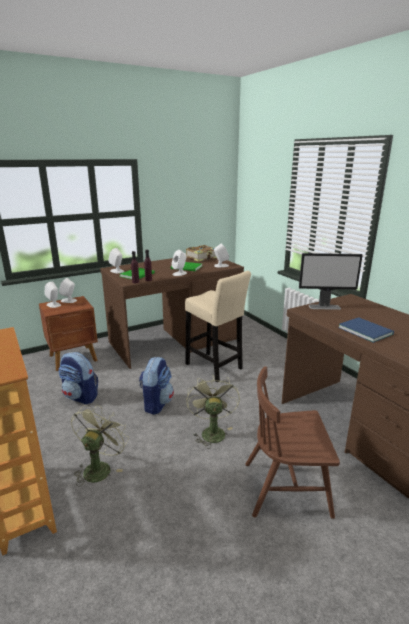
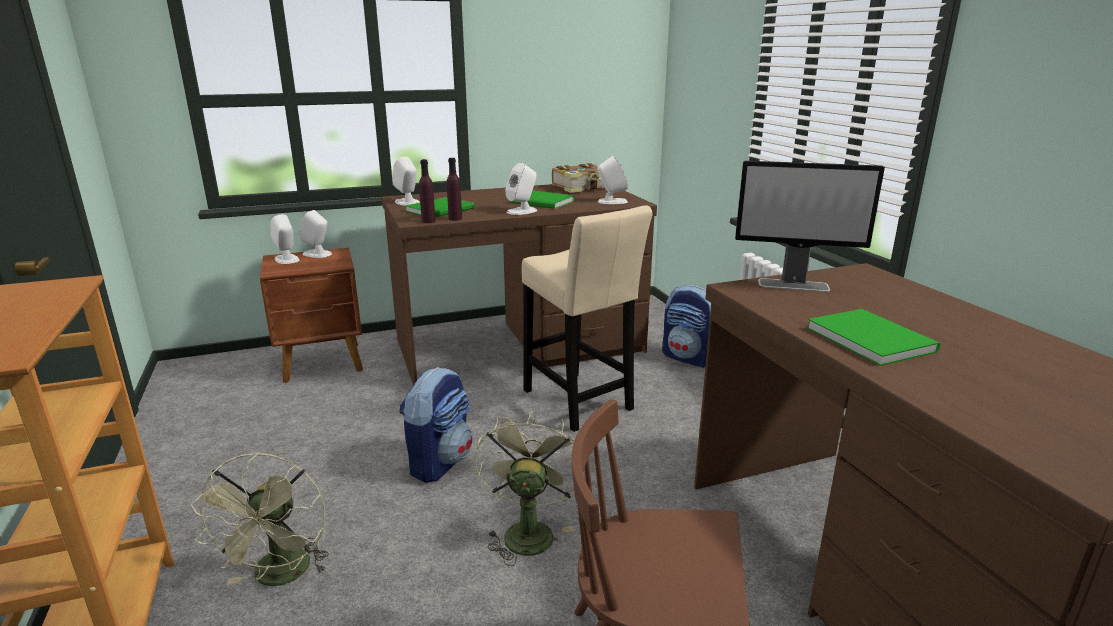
camera: 10 degrees right, 0 degrees up
backpack [58,352,98,404] -> backpack moved to [662,285,711,368]
green fan [71,405,129,486] -> green fan turned 150 degrees clockwise [191,452,329,586]
blue book [338,317,394,343] -> green book [807,309,940,366]

